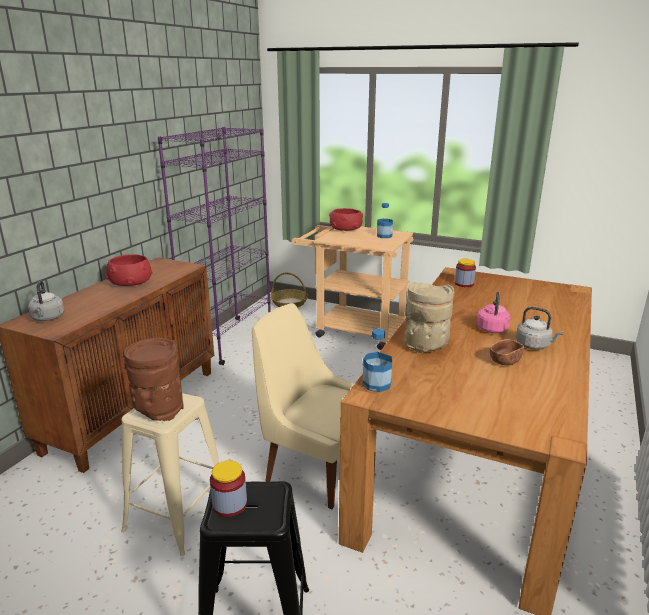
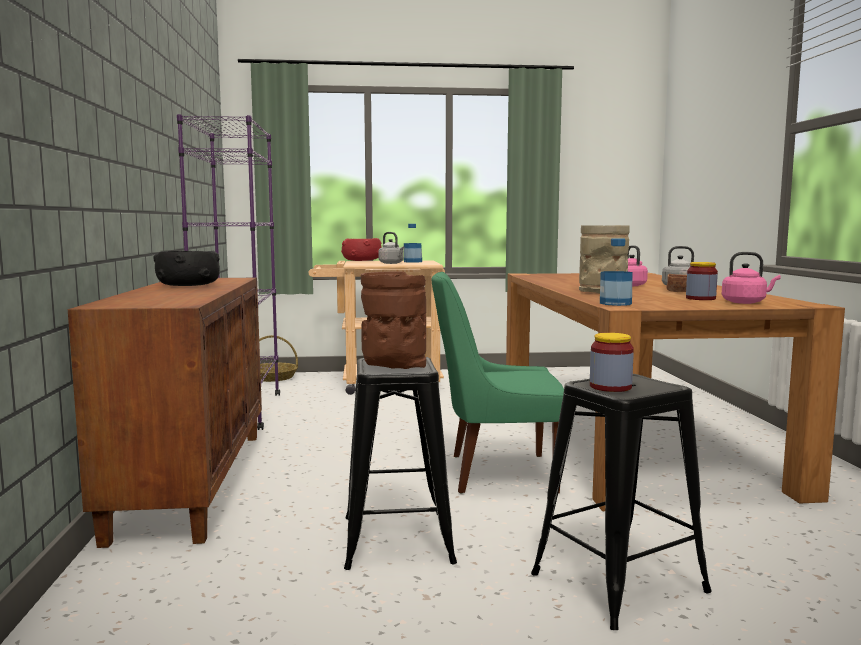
camera: 30 degrees left, 15 degrees down
grey kettle [28,280,65,321] -> grey kettle moved to [378,232,405,264]
red bowl [105,254,153,286] -> black bowl [153,250,220,286]
beige stool [121,393,219,556] -> black stool [344,357,457,570]
beige chair [252,303,354,509] -> green chair [431,272,564,493]
jar [455,259,476,287] -> jar moved to [686,262,718,300]
none -> pink kettle [722,252,781,304]

